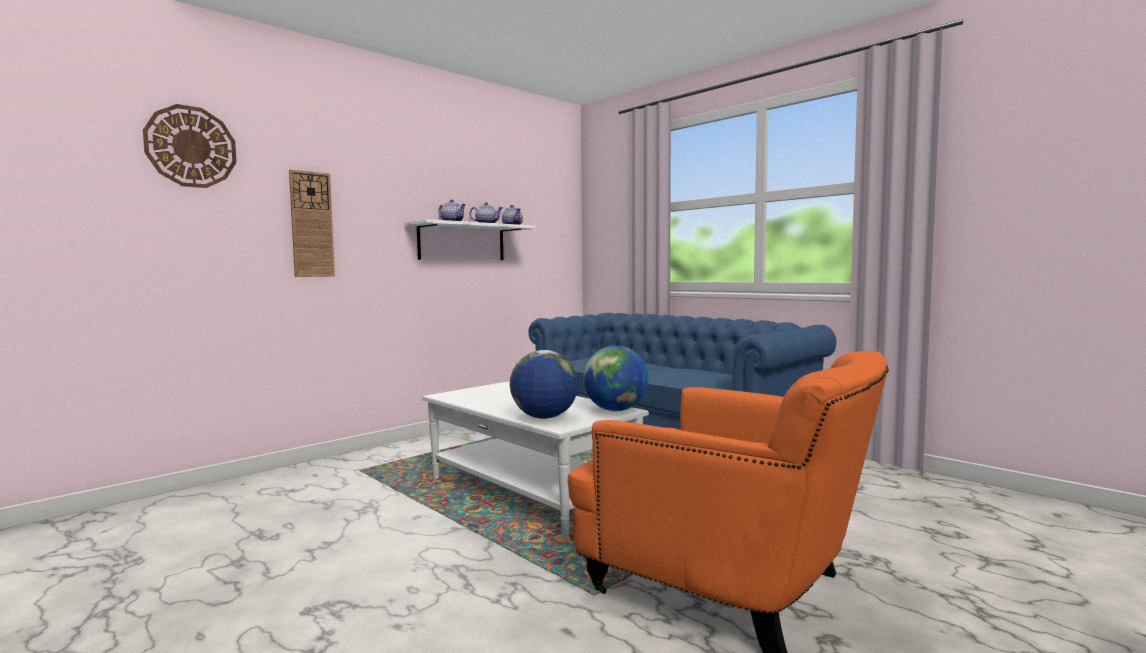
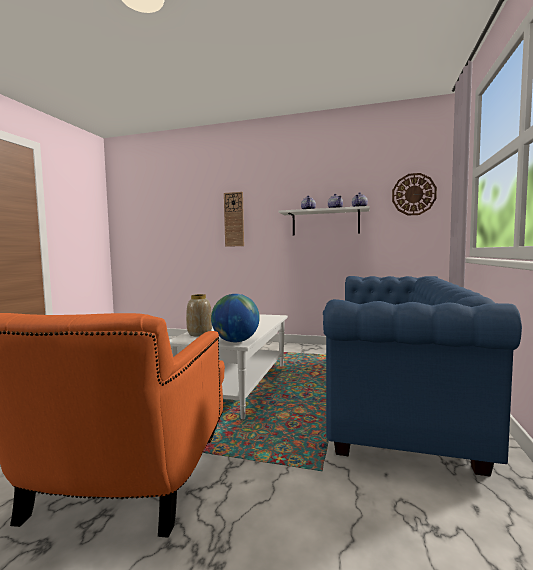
camera: 60 degrees right, 0 degrees up
wall clock [143,104,237,188] -> wall clock moved to [392,173,437,216]
globe [510,350,578,419] -> vase [186,294,212,337]

